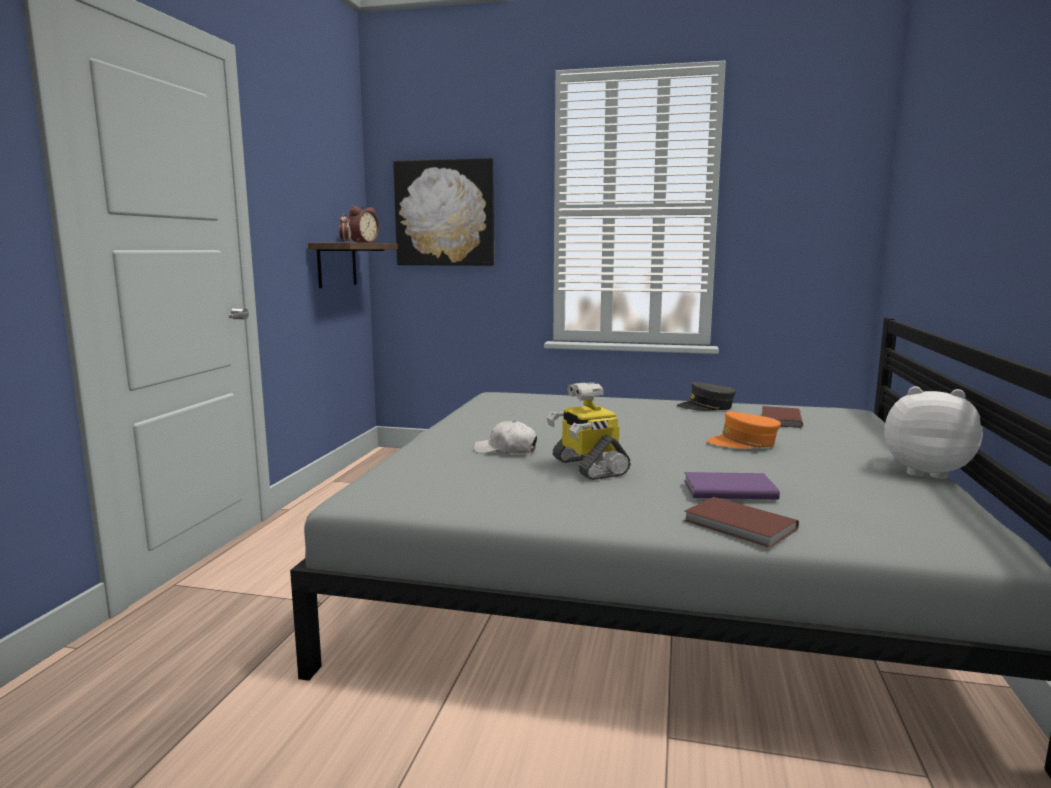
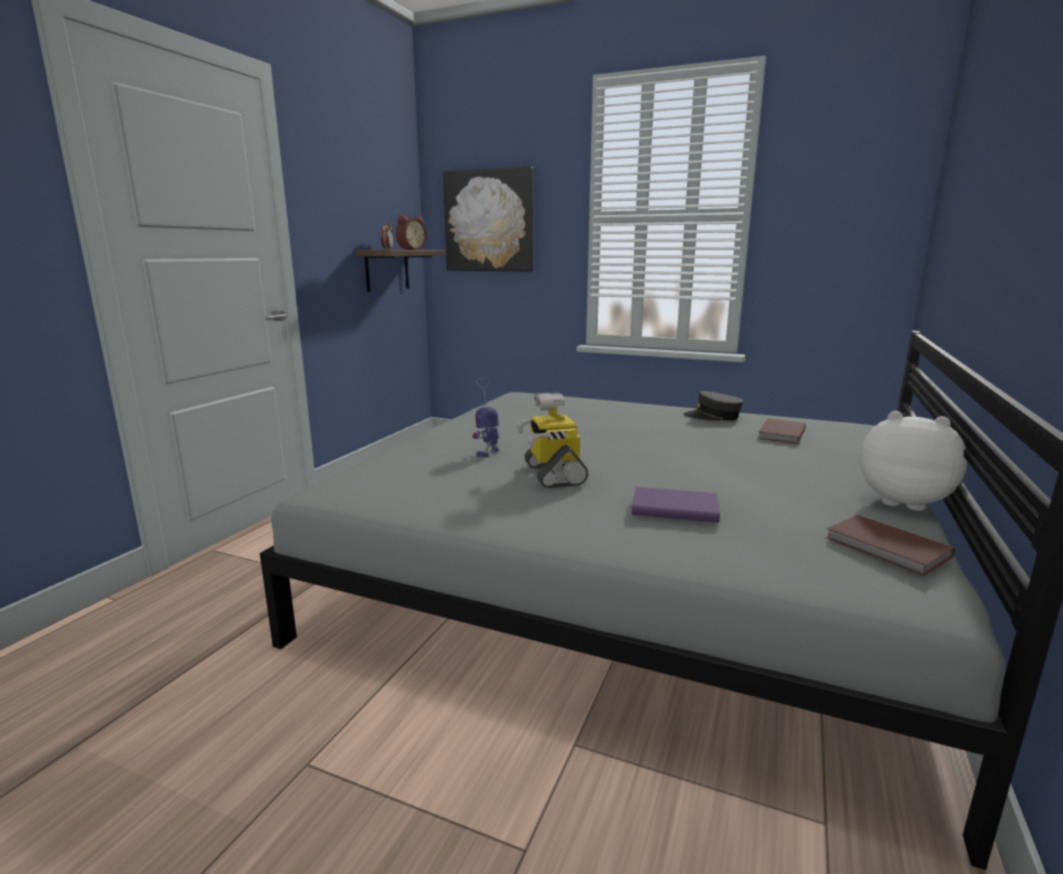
camera: 10 degrees right, 5 degrees up
white cap [474,421,537,454] -> toy robot [472,378,499,457]
brown book [684,497,799,548] -> brown book moved to [826,515,955,576]
orange cap [706,411,781,449] -> none

